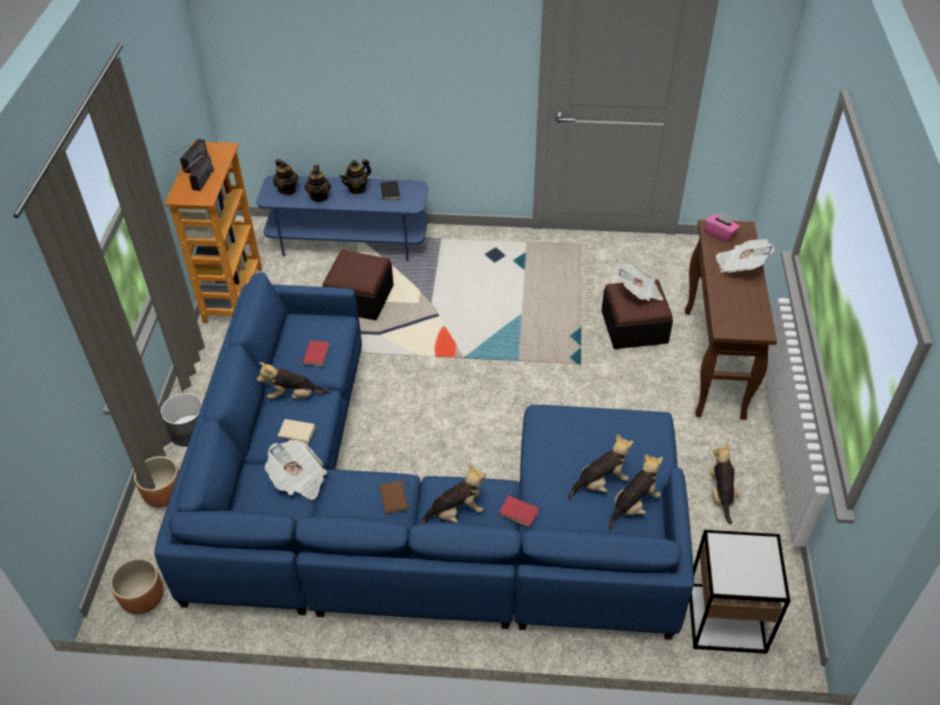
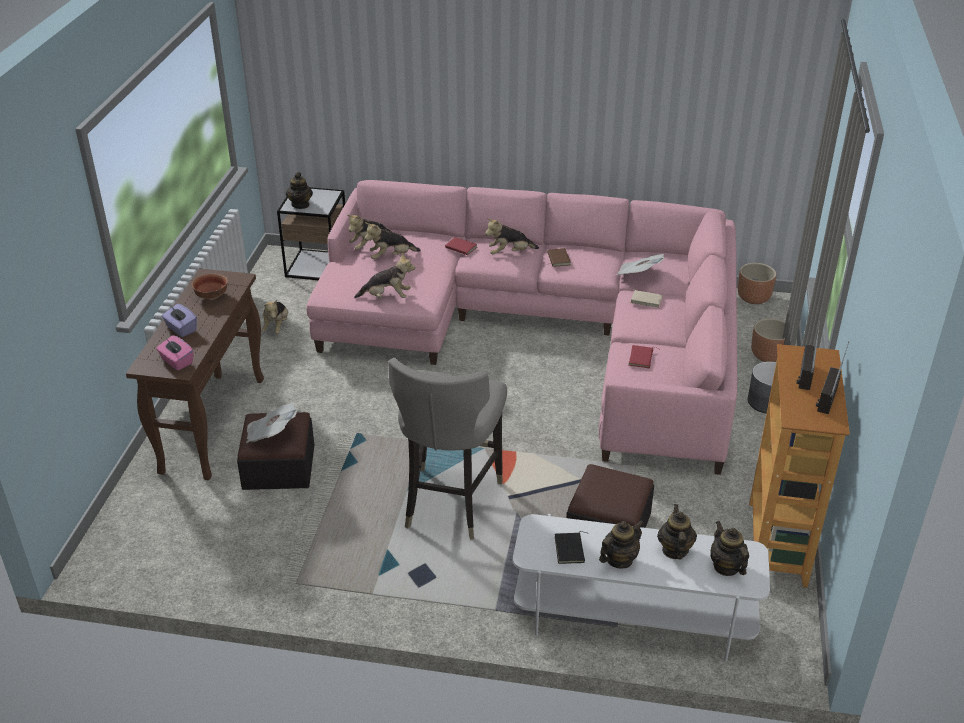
camera: 175 degrees left, 10 degrees down
blue sofa [154,272,694,640] -> pink sofa [306,180,737,475]
blue tv stand [256,175,428,261] -> white tv stand [513,514,770,662]
plush toy [257,362,330,399] -> plush toy moved to [354,252,415,298]
newspaper [716,239,774,273] -> purple tissue box [162,304,197,337]
none -> bowl [192,274,228,300]
none -> teapot [286,172,313,209]
none -> grey stool [388,358,507,540]

